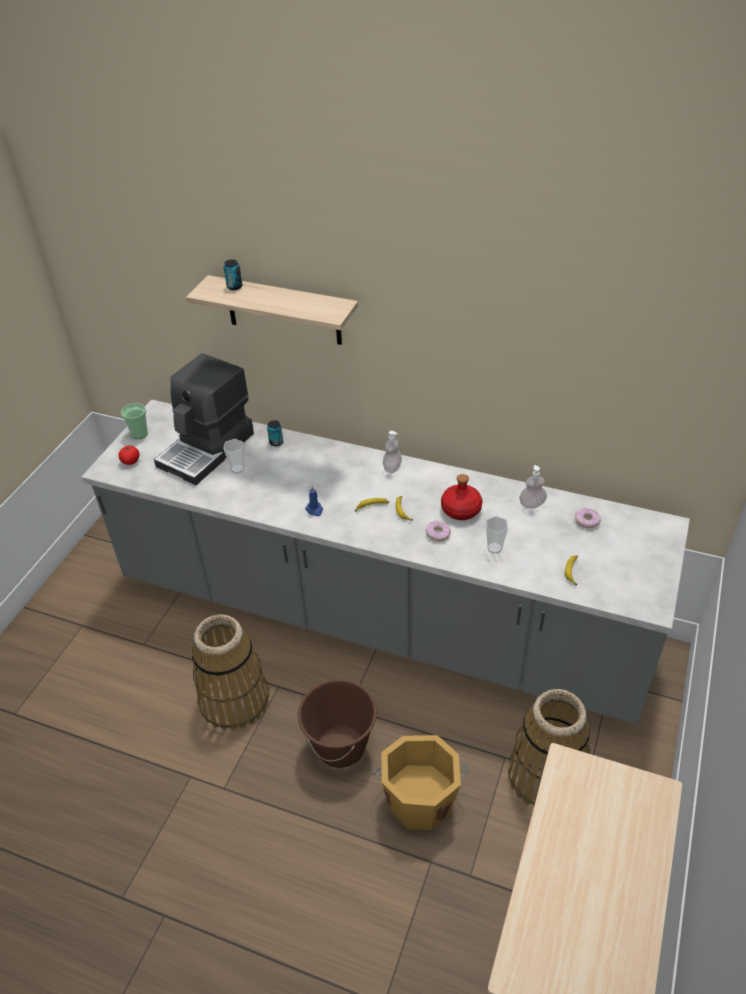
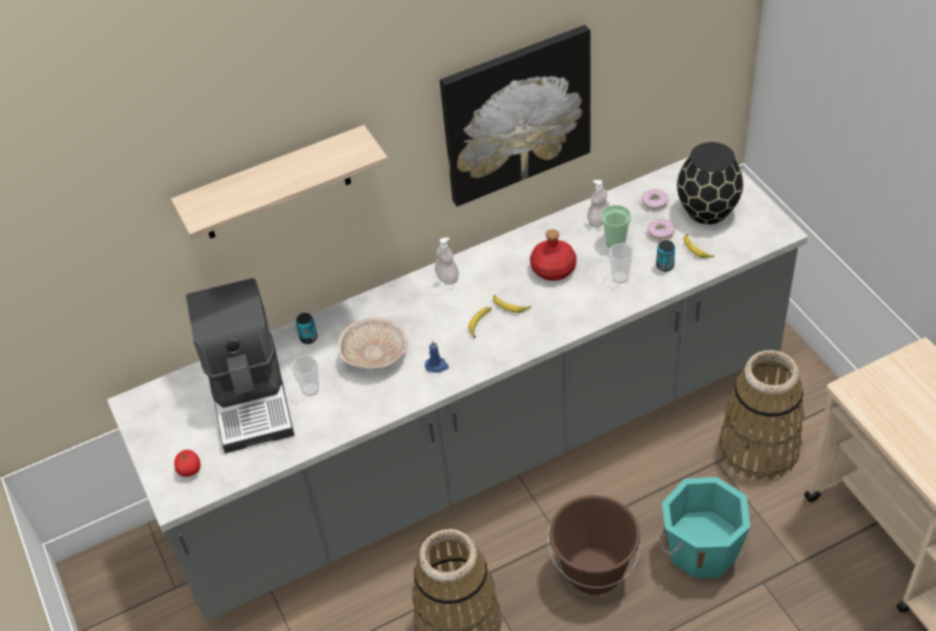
camera: 45 degrees left, 5 degrees up
cup [121,403,148,439] -> cup moved to [601,205,631,247]
can [223,259,242,290] -> can moved to [656,240,675,271]
orange bucket [372,735,469,830] -> turquoise bucket [660,477,750,578]
donut [426,521,451,541] -> donut moved to [647,218,675,240]
none -> beige bowl [338,317,408,369]
none -> picture [440,25,590,207]
none -> black vase [677,142,743,224]

